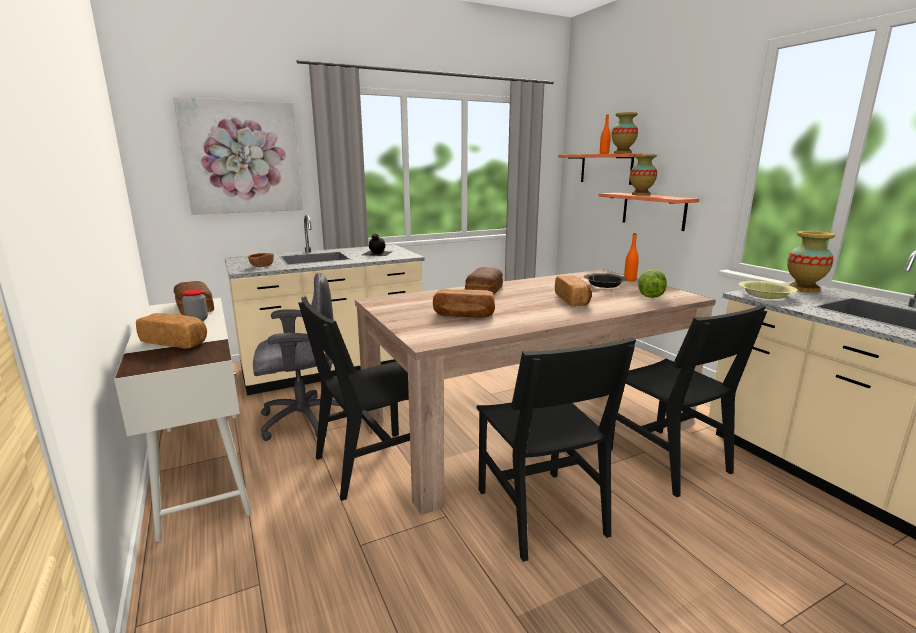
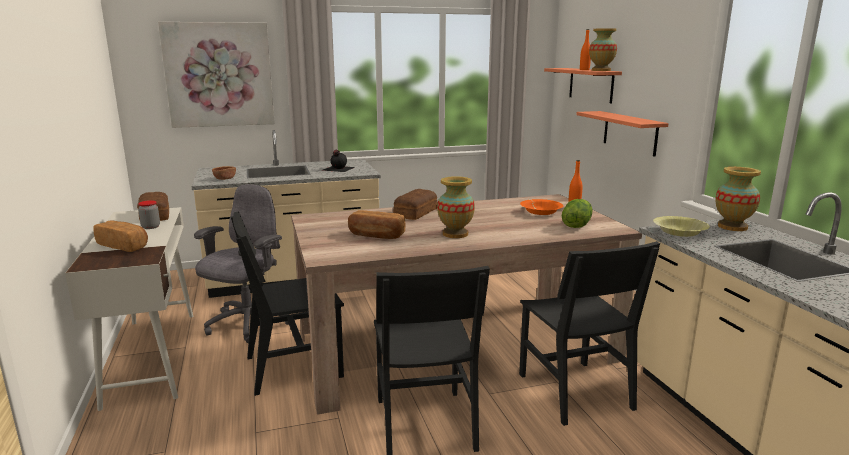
camera: 10 degrees right, 0 degrees up
grey office chair [253,273,345,441] -> grey office chair turned 60 degrees counterclockwise [194,184,289,343]
bread [555,275,592,306] -> none
black bowl [584,273,627,288] -> orange bowl [520,199,563,215]
vase [630,155,657,196] -> vase moved to [437,176,475,238]

